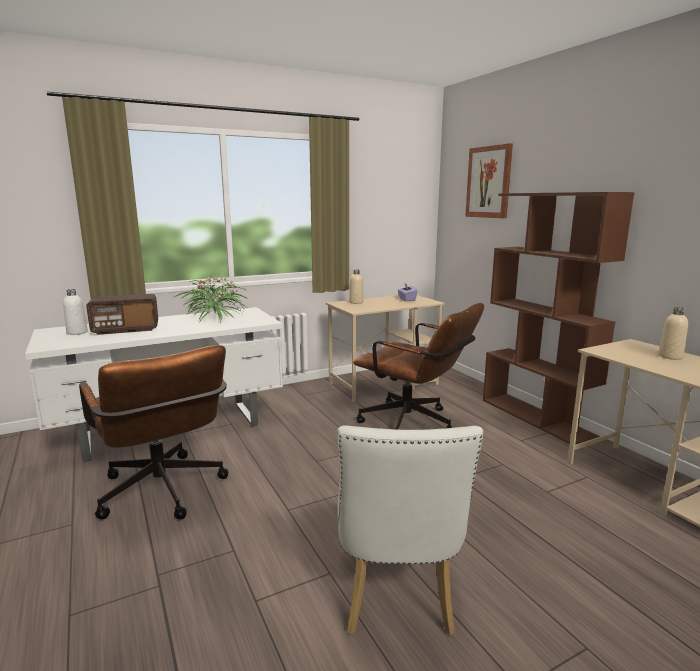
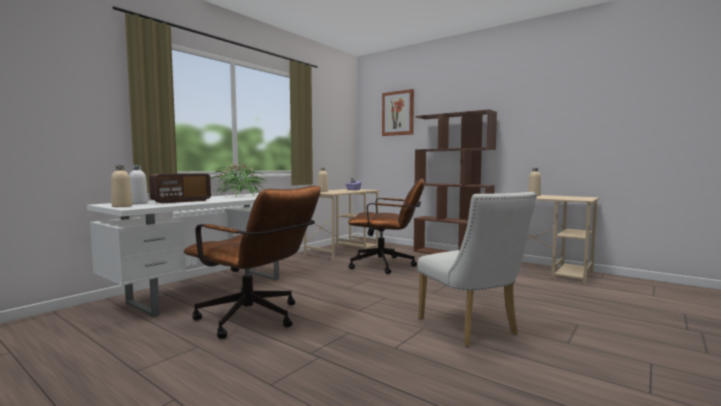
camera: 25 degrees left, 10 degrees down
none -> beige bottle [111,165,132,207]

